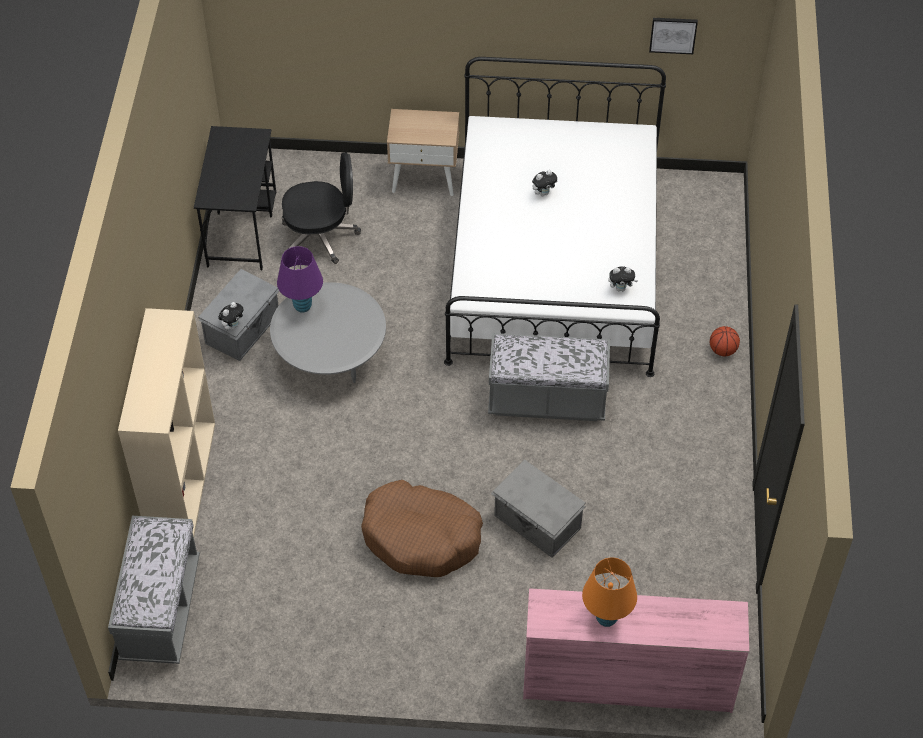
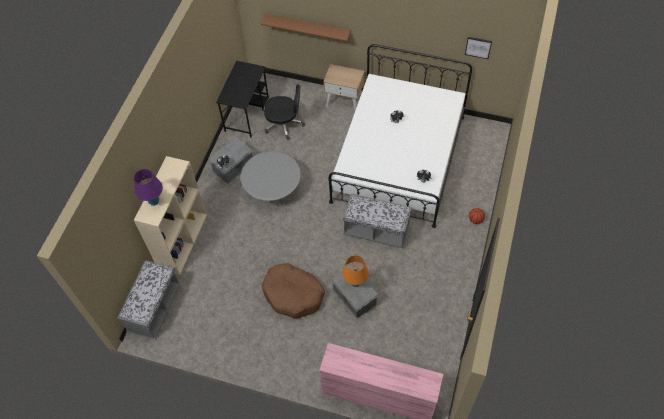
camera: 15 degrees right, 5 degrees up
purple table lamp [277,246,323,313] -> purple table lamp moved to [134,169,163,206]
orange table lamp [582,557,637,627] -> orange table lamp moved to [342,255,369,287]
none -> brown shelf [261,14,351,42]

